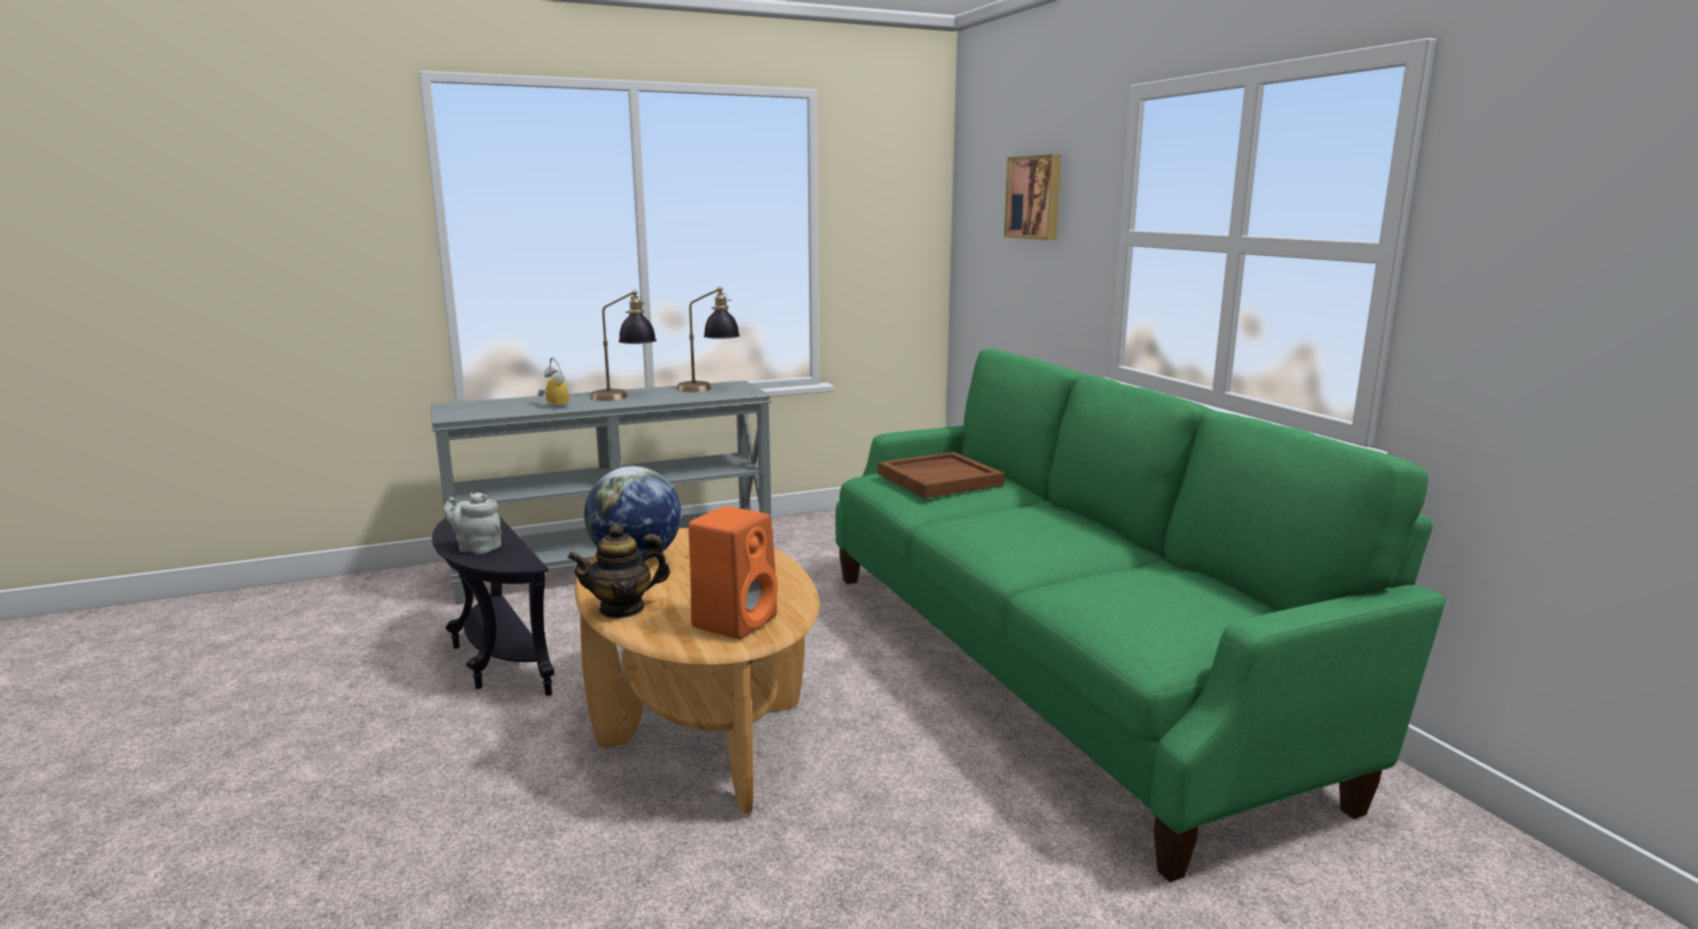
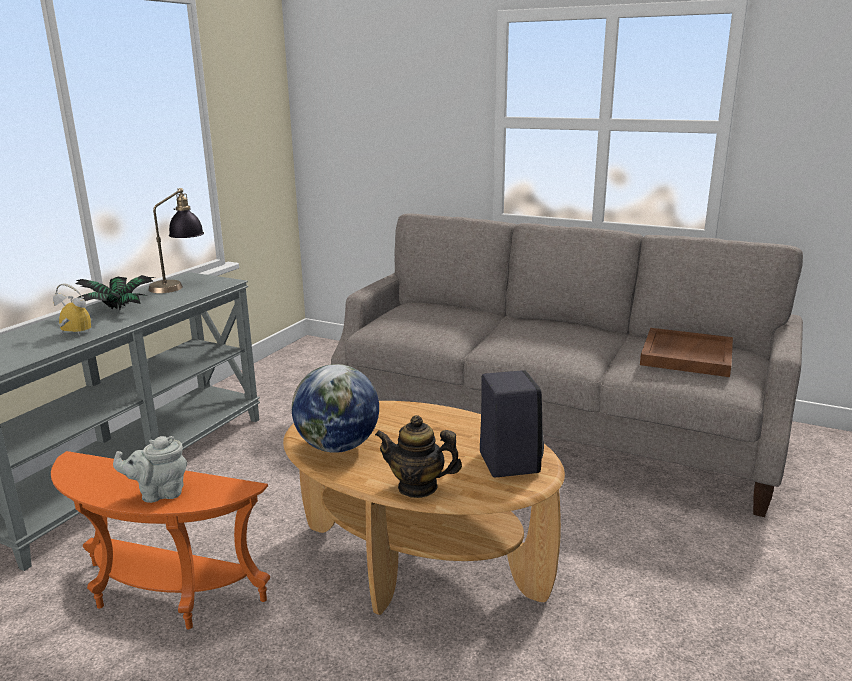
camera: 40 degrees left, 5 degrees up
black side table [432,516,554,696] -> orange side table [51,451,270,629]
teapot [568,524,670,618] -> teapot turned 75 degrees clockwise [375,415,462,498]
table lamp [591,290,656,401] -> potted plant [75,275,154,310]
orange speaker [688,506,778,639] -> black speaker [480,370,544,477]
green sofa [835,349,1445,882] -> grey sofa [331,214,803,517]
brown tray [878,452,1005,498] -> brown tray moved to [640,328,733,377]
picture [1004,154,1061,240] -> none

